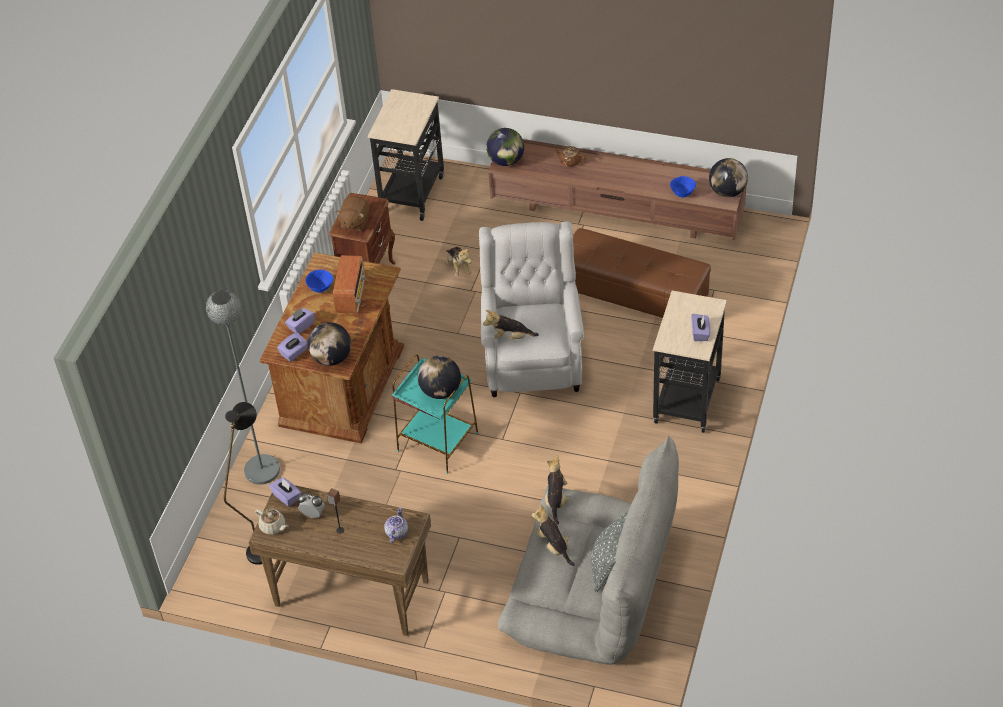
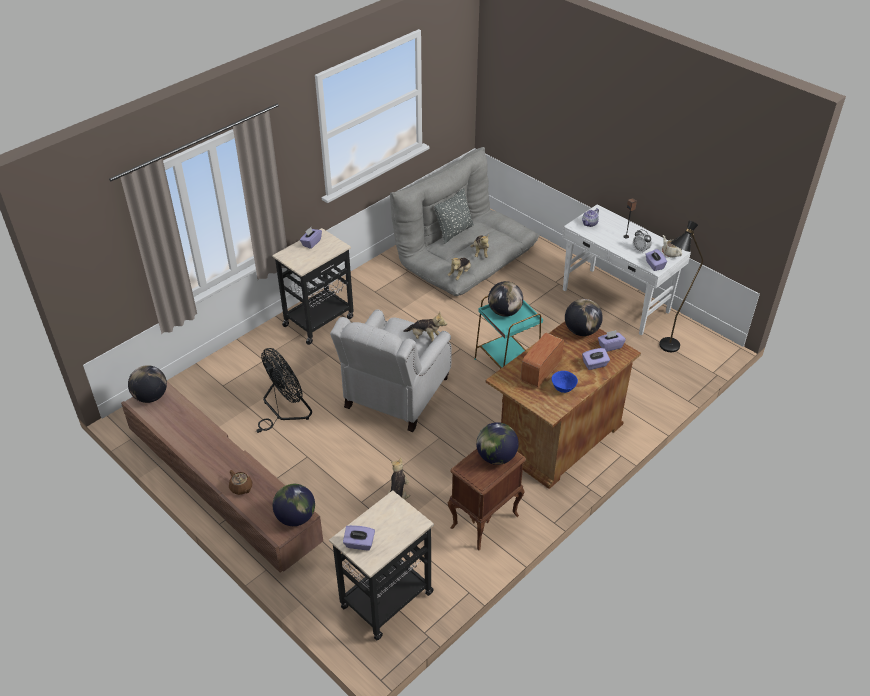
camera: 155 degrees left, 5 degrees down
grey floor lamp [206,290,280,485] -> none
brown console table [249,485,431,636] -> white console table [562,204,691,335]
brown plush toy [336,196,369,231] -> globe [476,422,519,465]
brown ottoman [573,228,711,318] -> black fan [257,348,312,433]
blue bowl [670,176,696,197] -> none
none -> purple tissue box [343,525,375,550]

